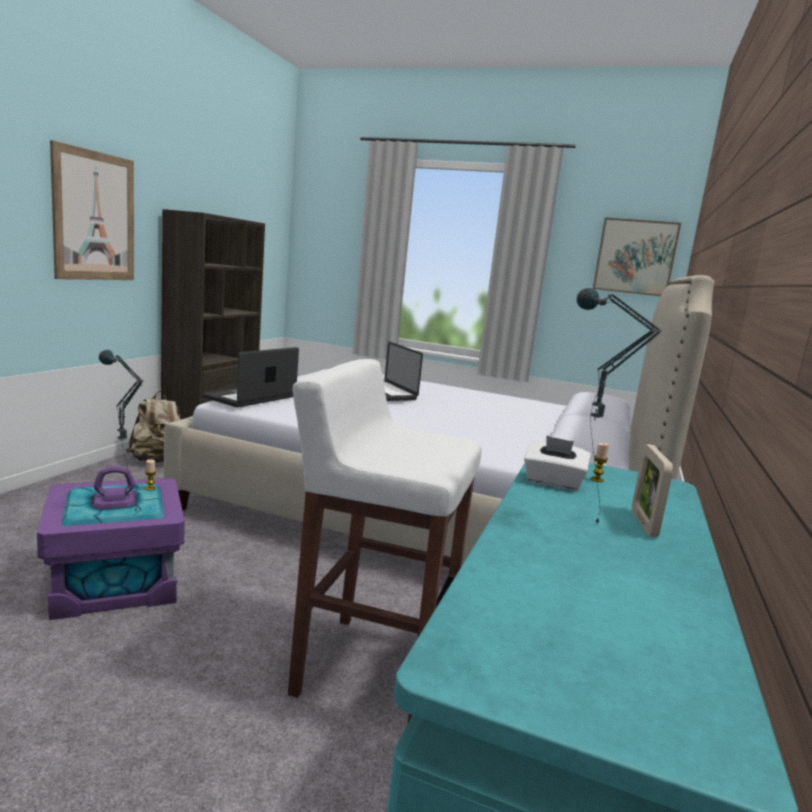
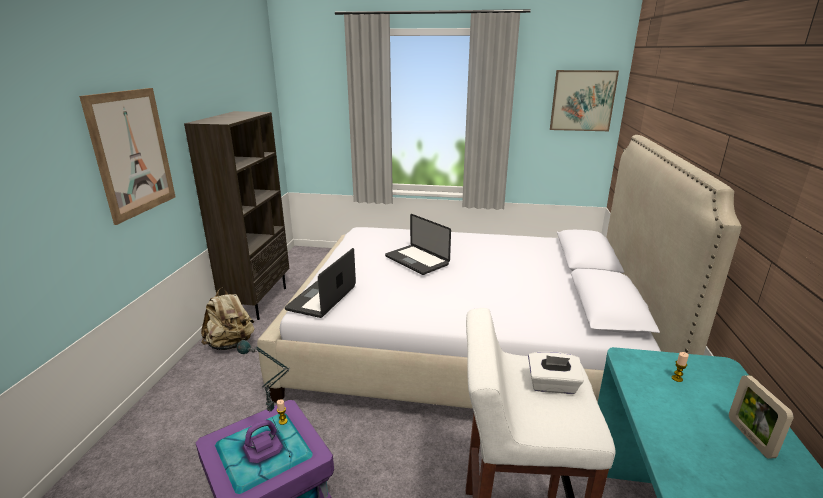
camera: 10 degrees left, 10 degrees up
white tissue box [524,436,591,491] -> white tissue box moved to [528,352,584,394]
table lamp [577,288,662,523] -> none

